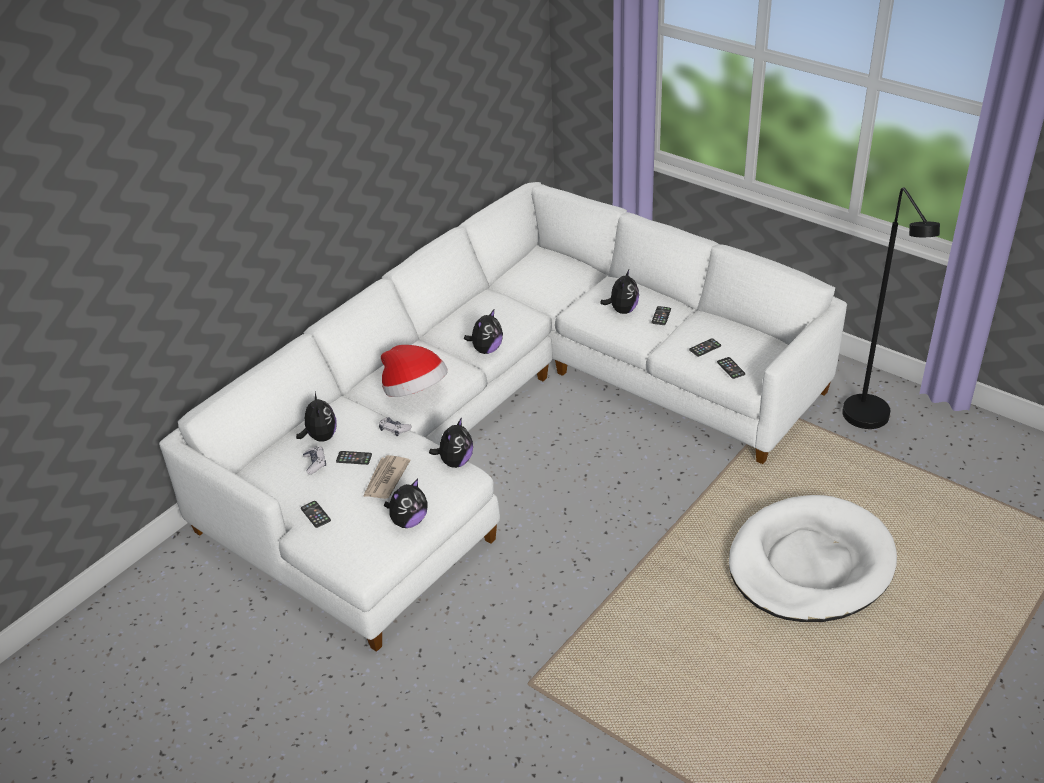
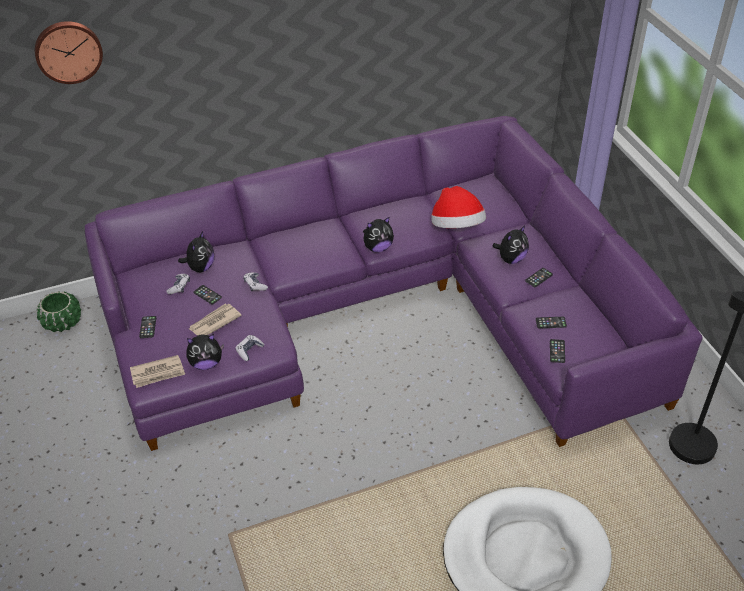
camera: 30 degrees right, 5 degrees up
white sofa [159,182,847,652] -> purple sofa [85,116,703,451]
hat [381,345,448,397] -> hat moved to [431,186,486,228]
plush toy [429,417,473,468] -> none
none -> wall clock [35,21,103,84]
none -> green planter [37,291,81,332]
none -> newspaper [130,355,185,388]
none -> game controller [235,335,265,361]

